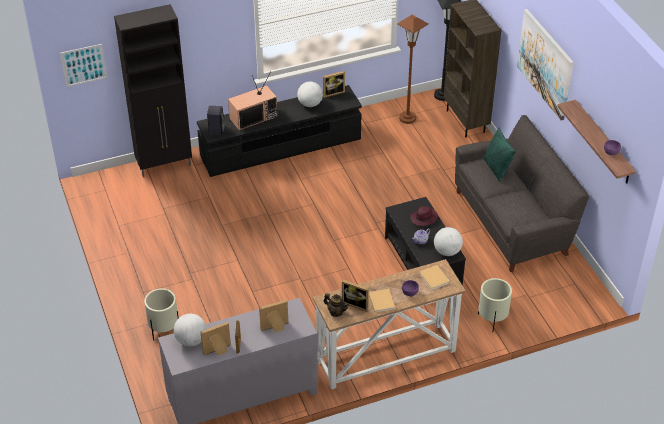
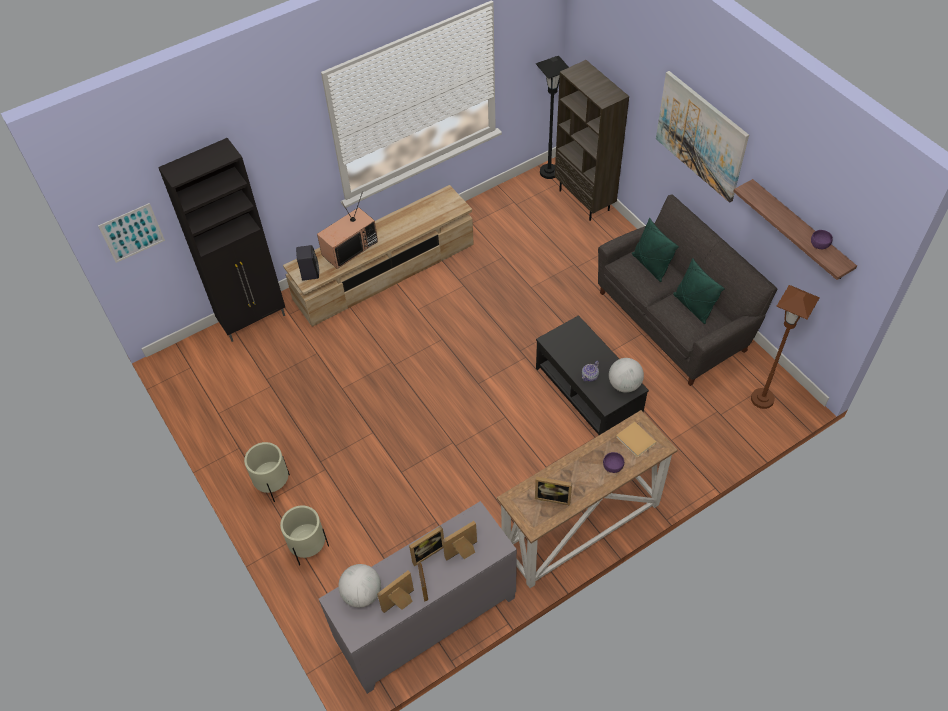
camera: 10 degrees left, 10 degrees up
black tv stand [197,85,362,177] -> beige tv stand [283,185,474,327]
globe [297,81,323,107] -> none
picture frame [323,71,345,98] -> picture frame moved to [409,526,444,566]
teapot [323,293,349,317] -> none
beige book [369,289,395,313] -> none
brown floor lamp [397,15,429,124] -> brown floor lamp moved to [751,285,820,409]
purple hat [410,206,438,226] -> none
beige planter [478,278,512,331] -> beige planter moved to [244,442,290,502]
none -> green pillow [673,258,725,324]

